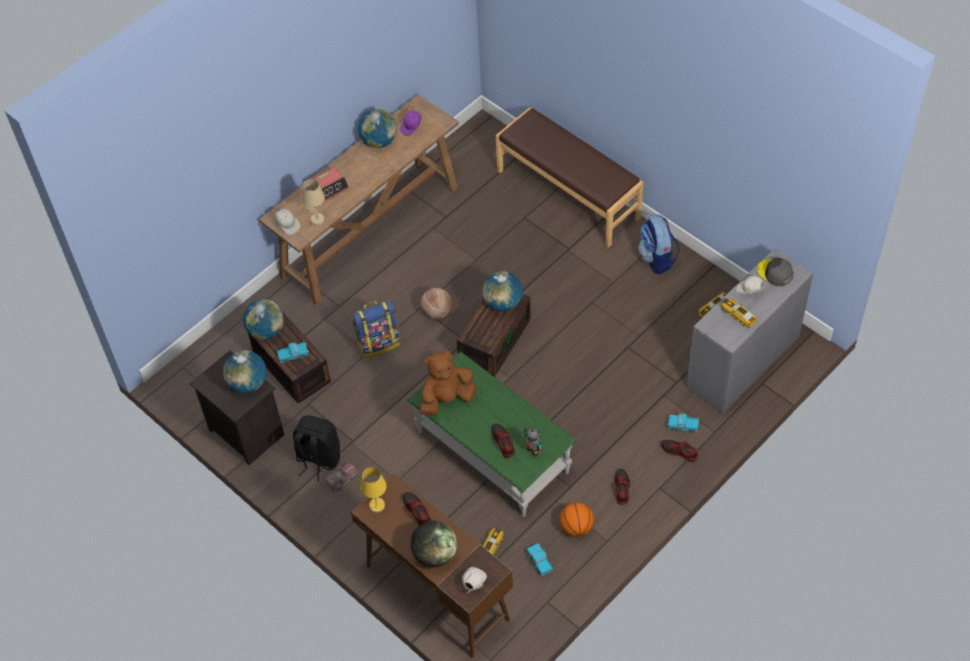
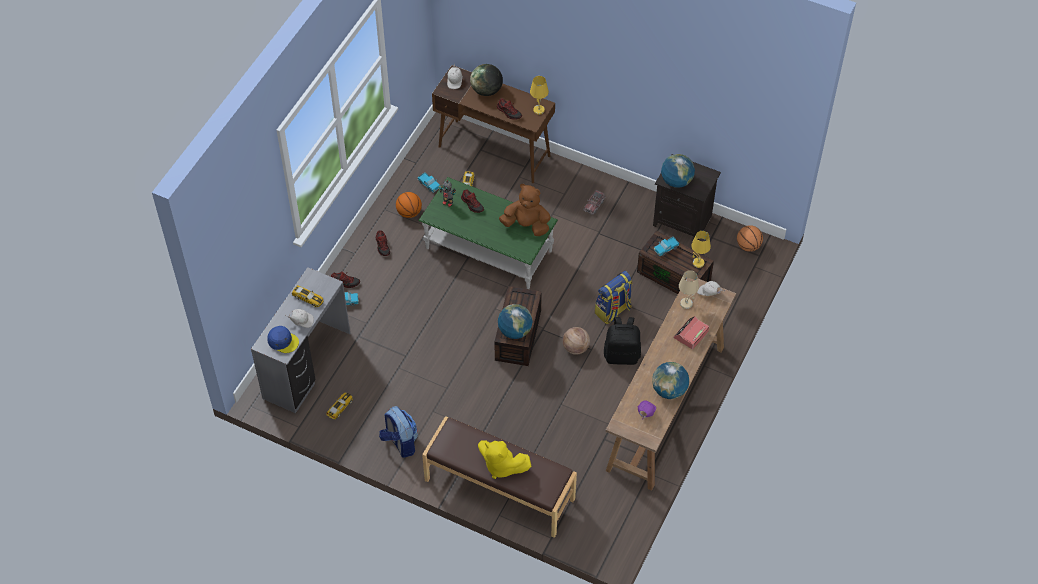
camera: 160 degrees right, 0 degrees up
globe [243,299,284,340] -> yellow table lamp [691,231,711,268]
black backpack [293,415,340,481] -> black backpack moved to [604,317,641,365]
brown plush toy [420,351,476,415] -> brown plush toy turned 120 degrees counterclockwise [499,184,551,236]
grey cap [757,258,793,286] -> blue cap [267,326,299,353]
none -> yellow plush toy [478,441,531,479]
none -> basketball [737,225,763,252]

